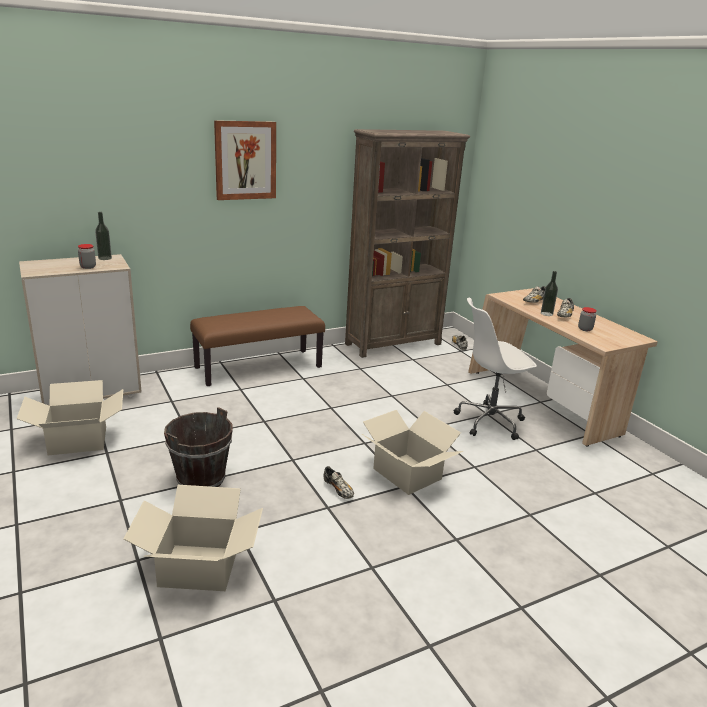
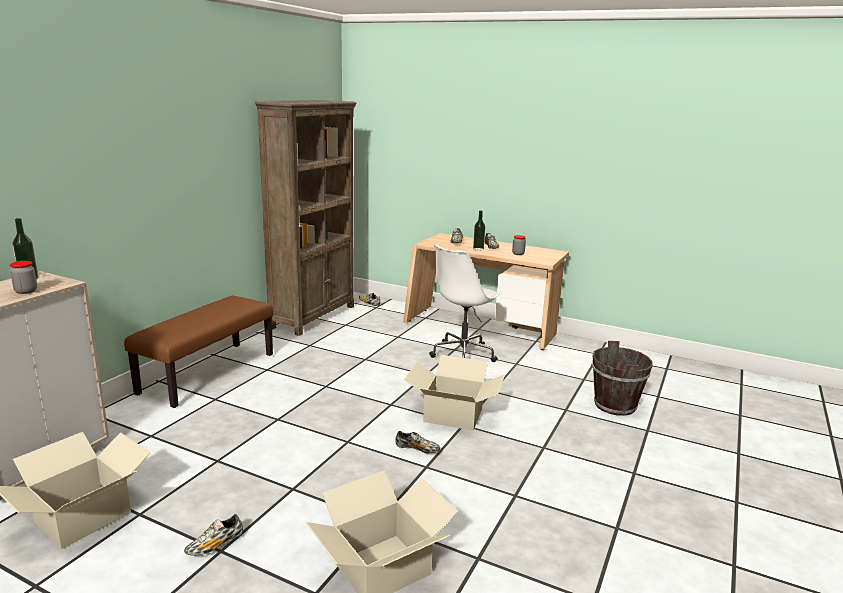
camera: 35 degrees left, 5 degrees down
brown bucket [164,407,233,487] -> brown bucket moved to [592,341,653,416]
picture [214,120,276,200] -> none
none -> shoe [184,514,243,556]

